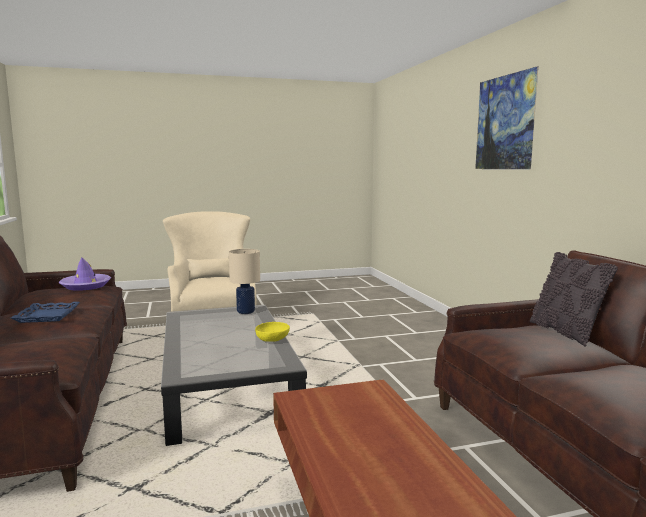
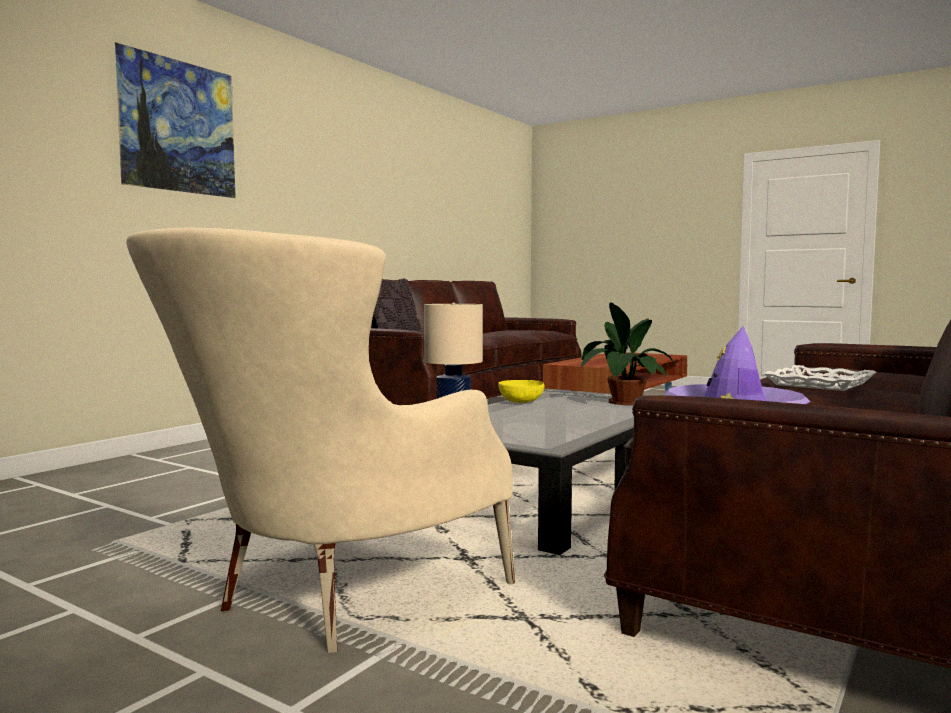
camera: 130 degrees left, 5 degrees down
blue tray [11,302,80,323] -> white tray [764,365,877,391]
none -> potted plant [581,303,676,405]

